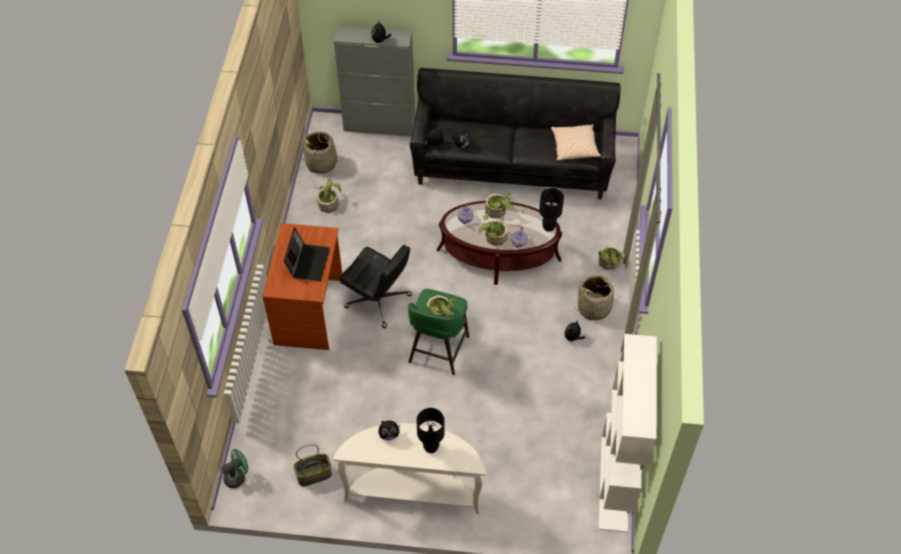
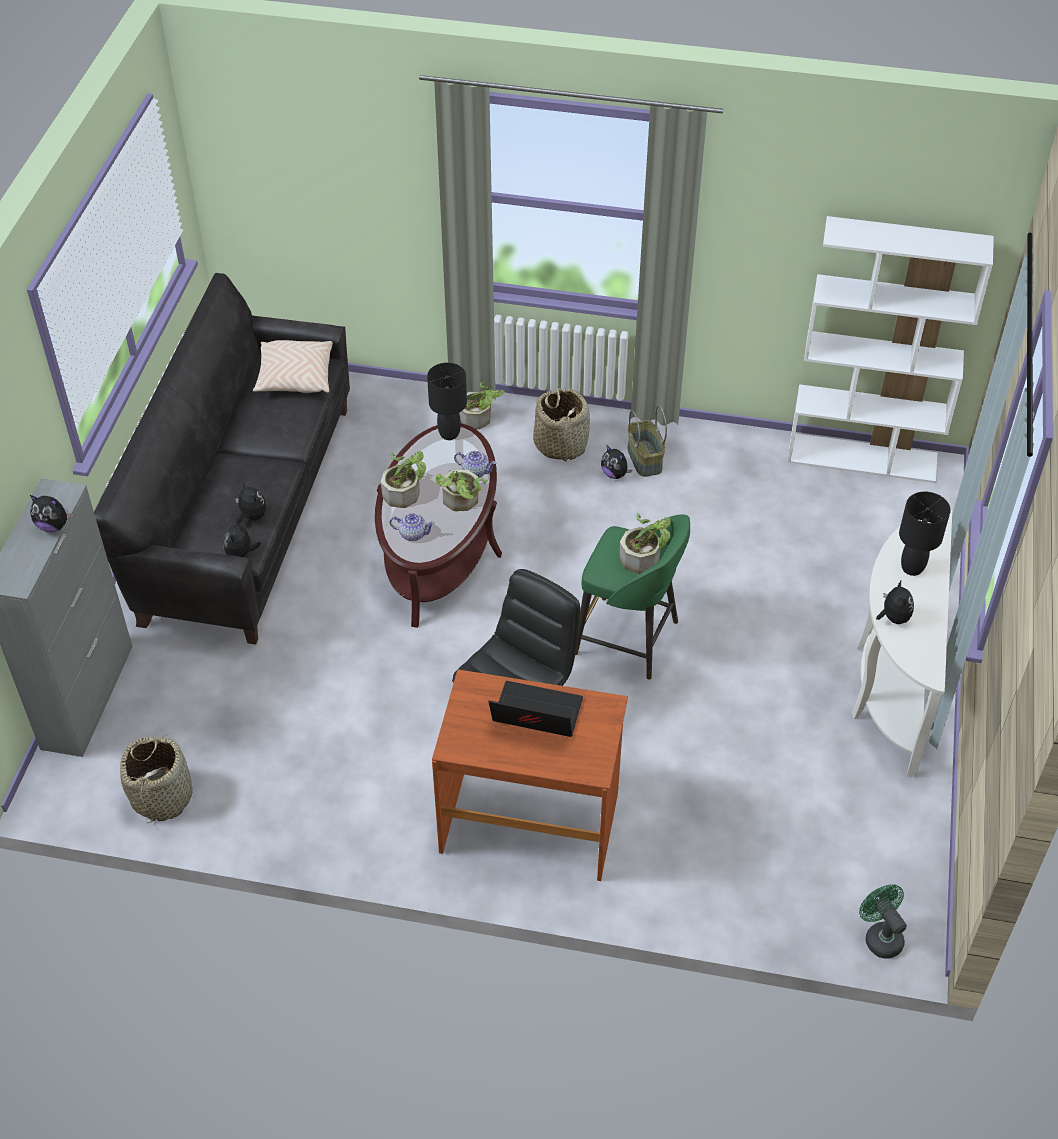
camera: 85 degrees left, 5 degrees down
basket [293,444,332,486] -> basket moved to [627,405,667,477]
potted plant [315,179,341,213] -> none

